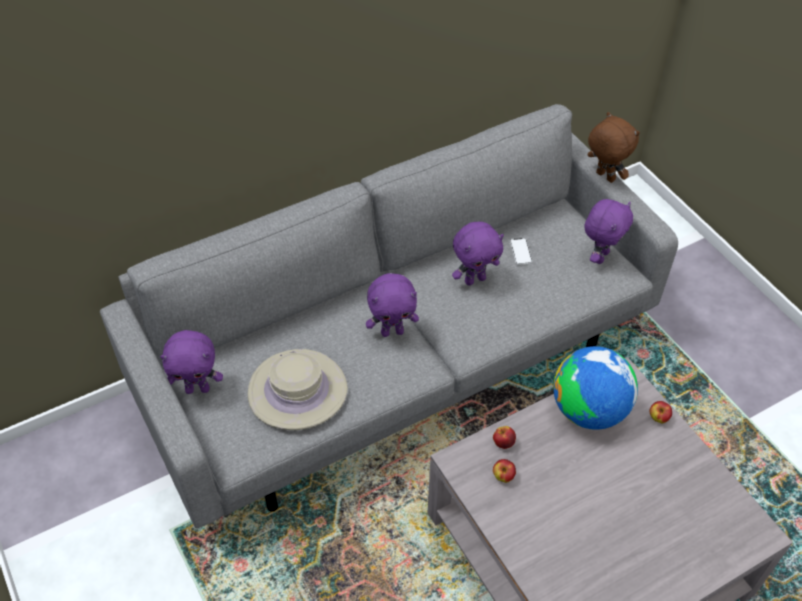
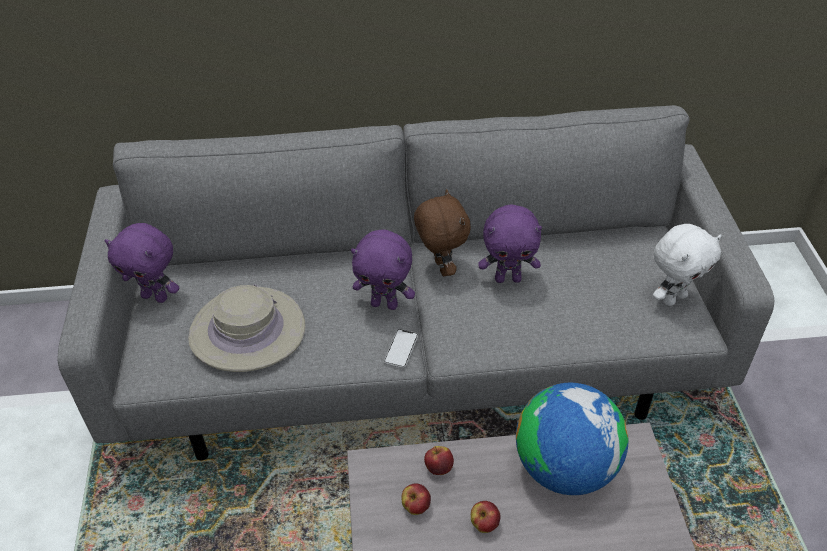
camera: 25 degrees right, 5 degrees down
phone [510,238,533,265] -> phone moved to [384,329,418,368]
purple plush toy [584,199,633,264] -> white plush toy [653,224,722,306]
brown plush toy [588,112,640,183] -> brown plush toy moved to [414,189,471,276]
apple [650,401,672,423] -> apple moved to [471,501,500,533]

